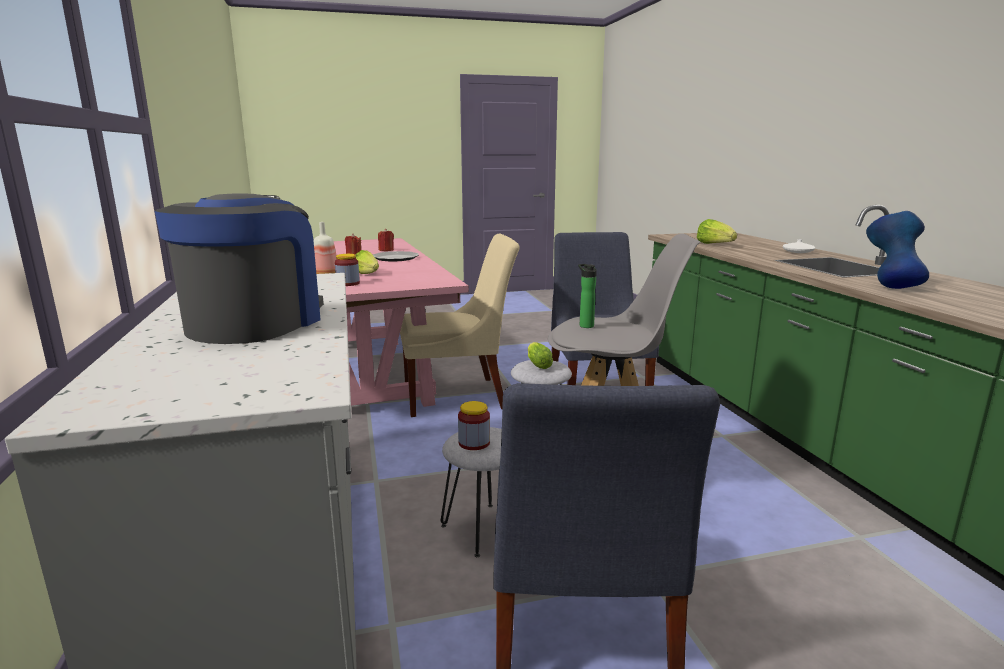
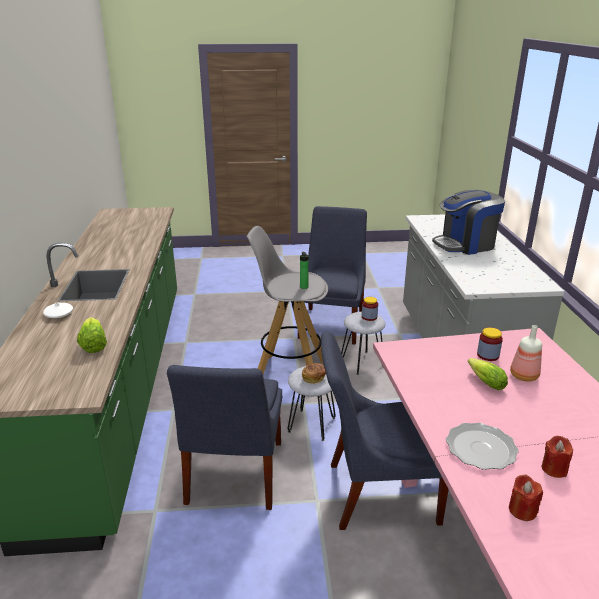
camera: 170 degrees left, 10 degrees up
coffee machine [155,193,323,344] -> coffee machine turned 45 degrees clockwise [432,190,505,255]
beige chair [400,234,520,417] -> blue chair [321,331,449,530]
lettuce [528,342,553,369] -> bread [302,363,326,384]
blue vase [866,211,929,289] -> none

